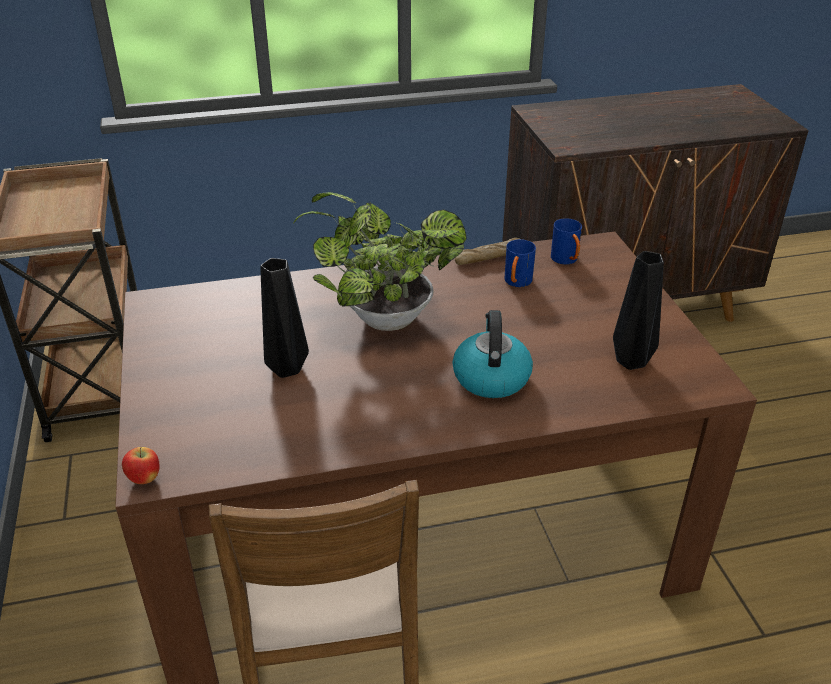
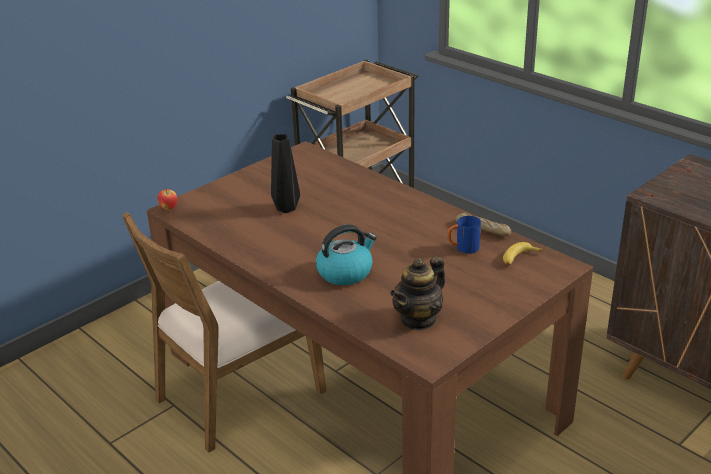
camera: 60 degrees right, 5 degrees down
potted plant [294,192,467,331] -> none
blue mug [551,218,582,265] -> banana [503,242,543,266]
black vase [613,251,664,370] -> teapot [390,256,445,331]

